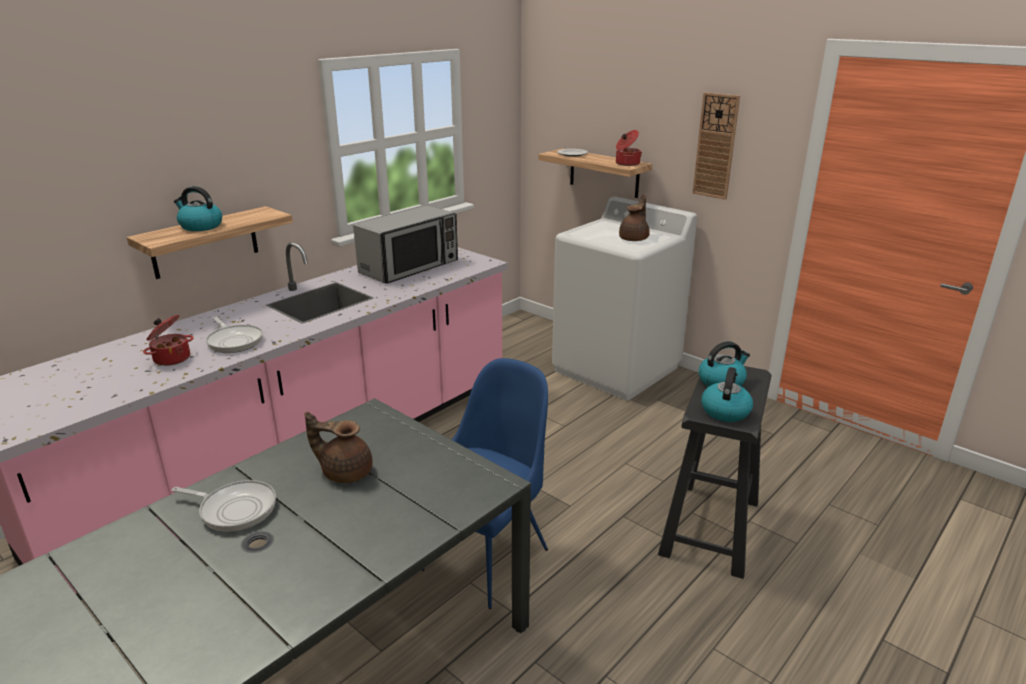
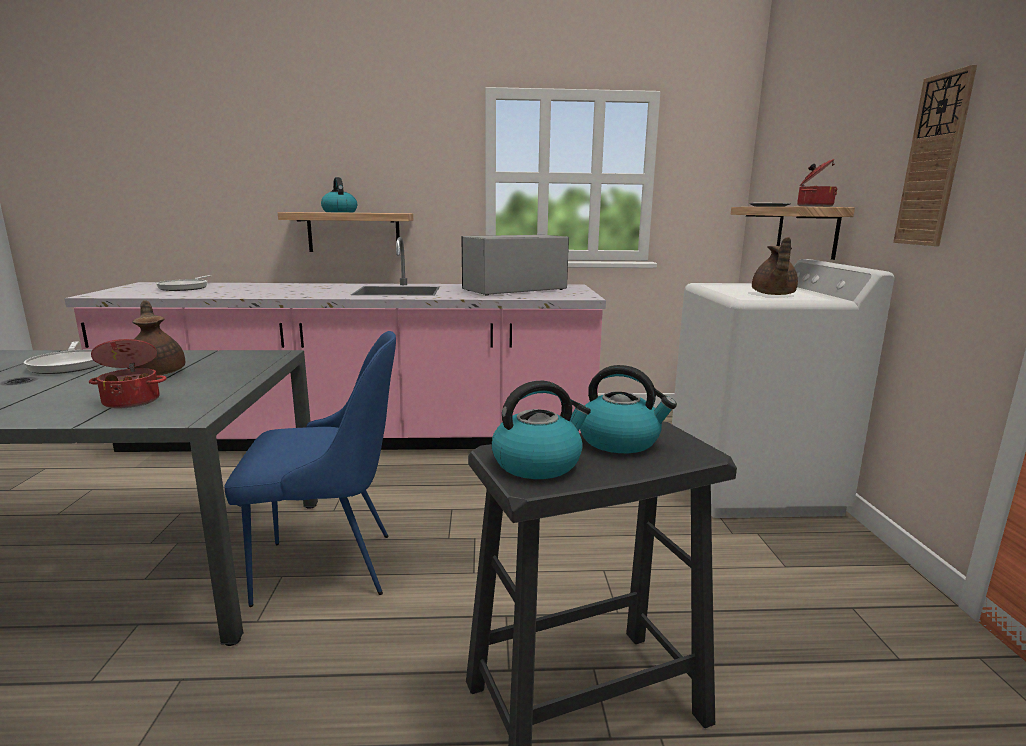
camera: 45 degrees right, 10 degrees down
cooking pot [143,315,193,366] -> cooking pot moved to [89,339,167,409]
frying pan [206,316,263,353] -> frying pan moved to [156,275,211,291]
microwave [353,205,458,284] -> microwave turned 150 degrees clockwise [461,235,569,296]
brown teapot [619,194,650,241] -> brown teapot turned 120 degrees clockwise [752,237,798,295]

